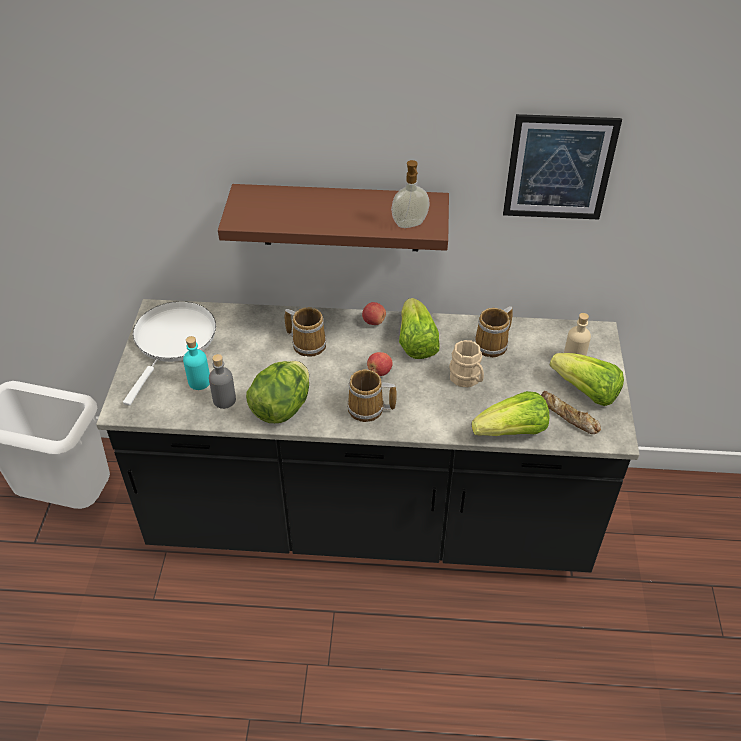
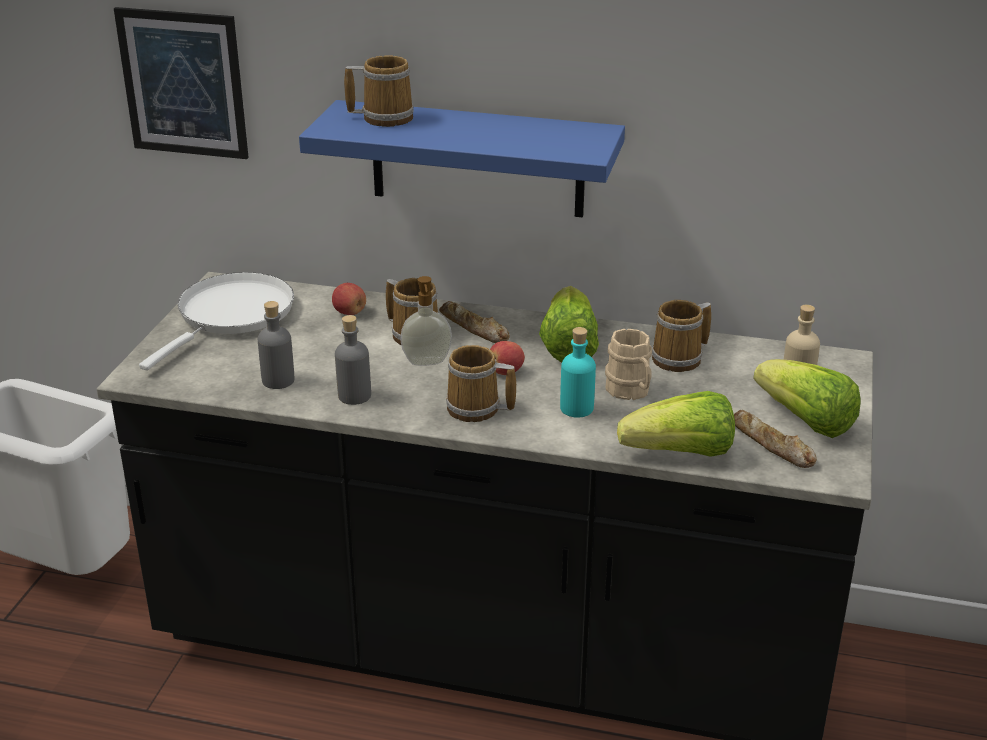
camera: 10 degrees right, 15 degrees down
turquoise bottle [183,336,210,390] -> turquoise bottle moved to [560,327,596,418]
brown shelf [218,184,449,251] -> blue shelf [299,100,625,217]
lettuce [246,361,309,423] -> grey bottle [335,315,371,405]
apple [362,302,386,325] -> apple moved to [332,283,366,315]
soap dispenser [391,160,430,228] -> soap dispenser moved to [400,276,452,366]
picture [503,114,622,220] -> picture moved to [114,7,249,159]
none -> mug [344,55,414,127]
none -> bread [439,301,510,343]

